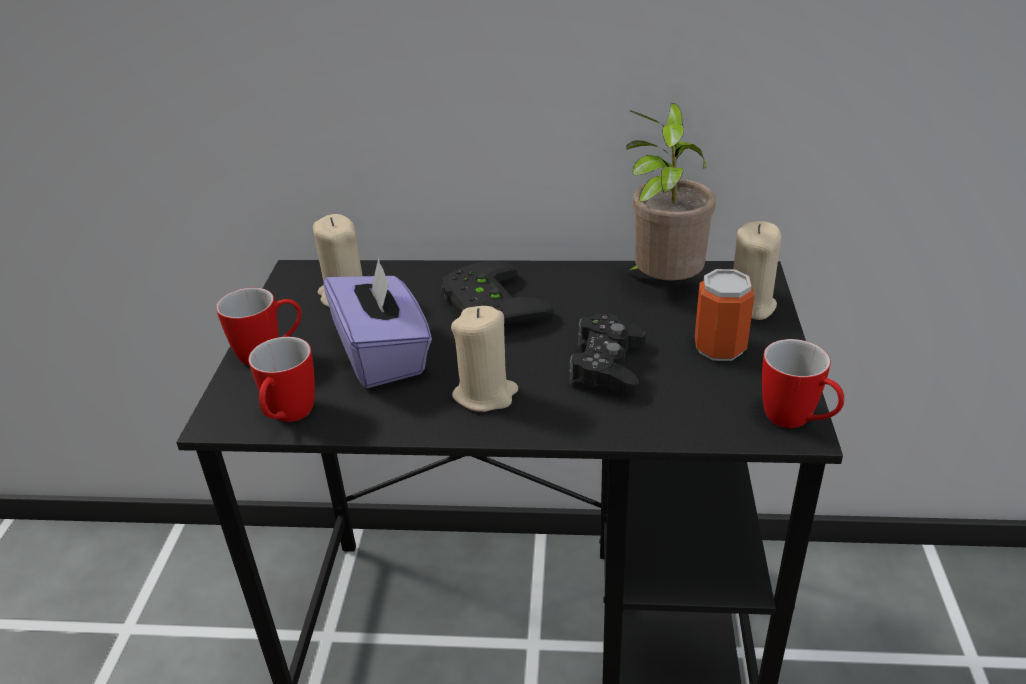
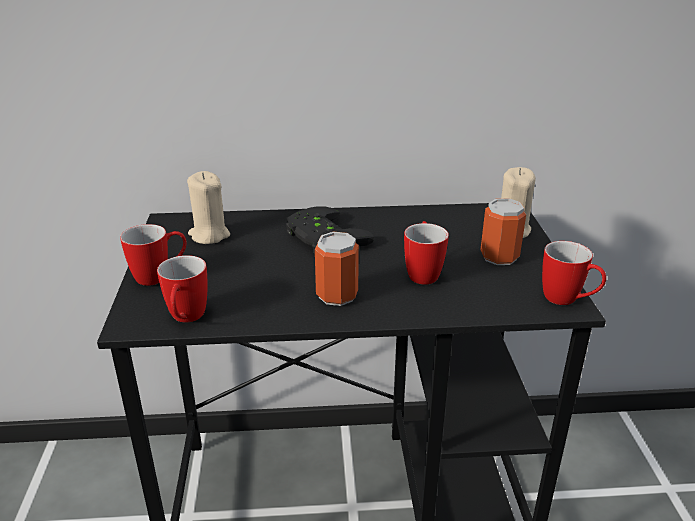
camera: 10 degrees left, 5 degrees down
purple tissue box [323,258,432,388] -> none
beige candle [451,306,518,412] -> can [315,232,359,306]
black game controller [569,313,646,398] -> mug [404,221,449,285]
potted plant [626,103,716,280] -> none

